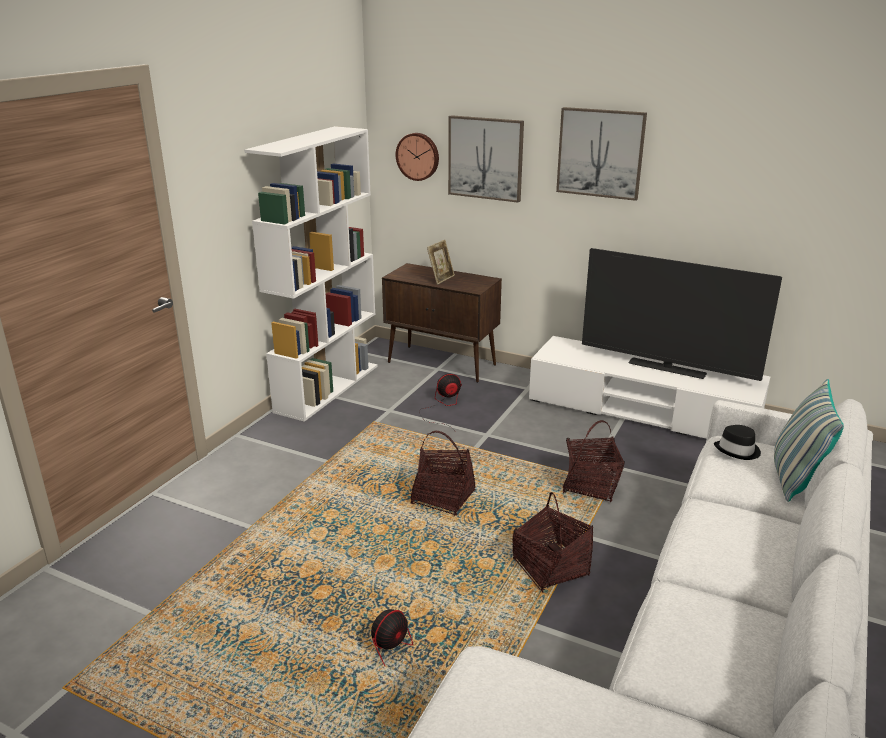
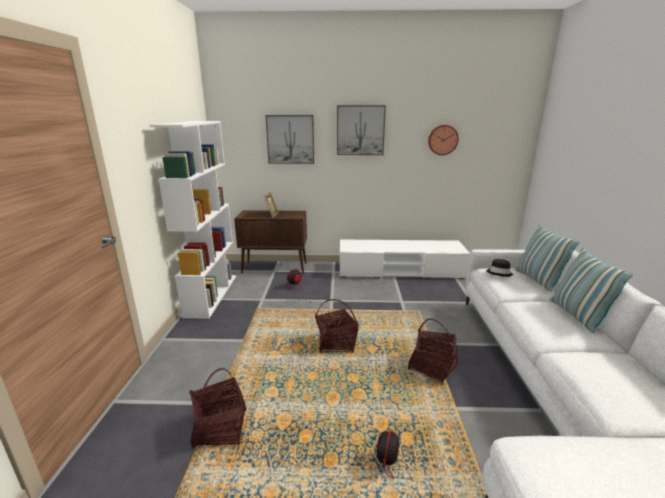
camera: 25 degrees left, 5 degrees down
wall clock [396,133,439,181] -> wall clock moved to [428,125,459,155]
basket [563,420,625,502] -> basket moved to [189,368,246,449]
television [582,248,782,381] -> none
none -> pillow [550,248,633,333]

